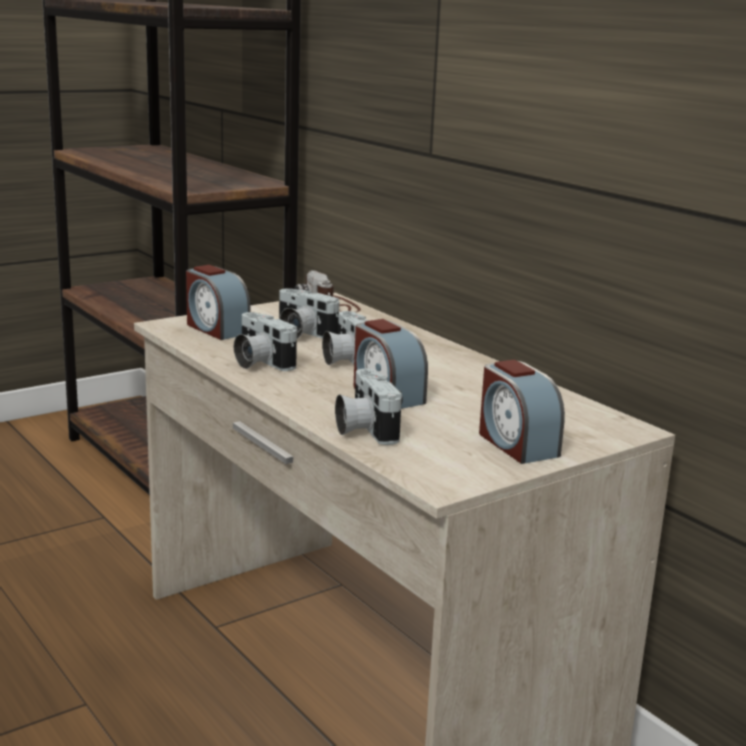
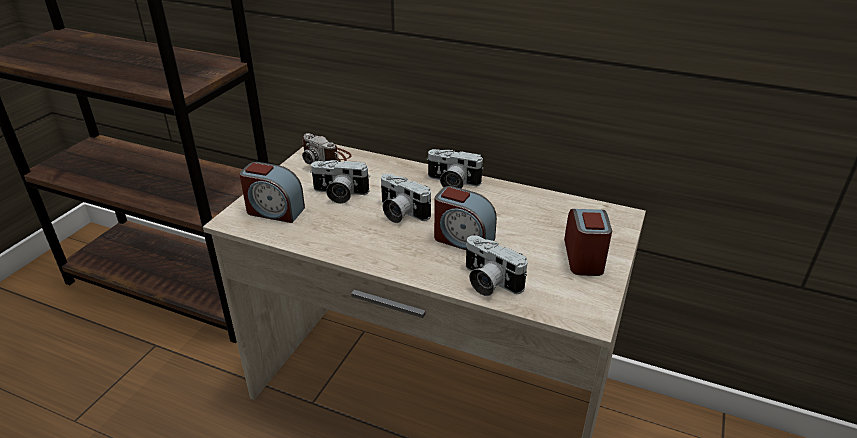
camera: 30 degrees left, 15 degrees up
camera [234,312,297,371] -> camera moved to [427,149,484,189]
alarm clock [479,360,565,464] -> alarm clock turned 120 degrees counterclockwise [564,209,612,276]

